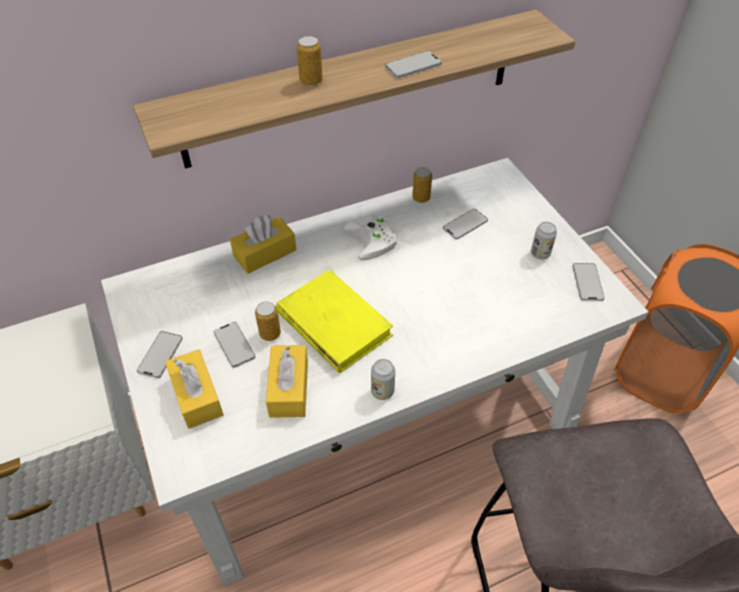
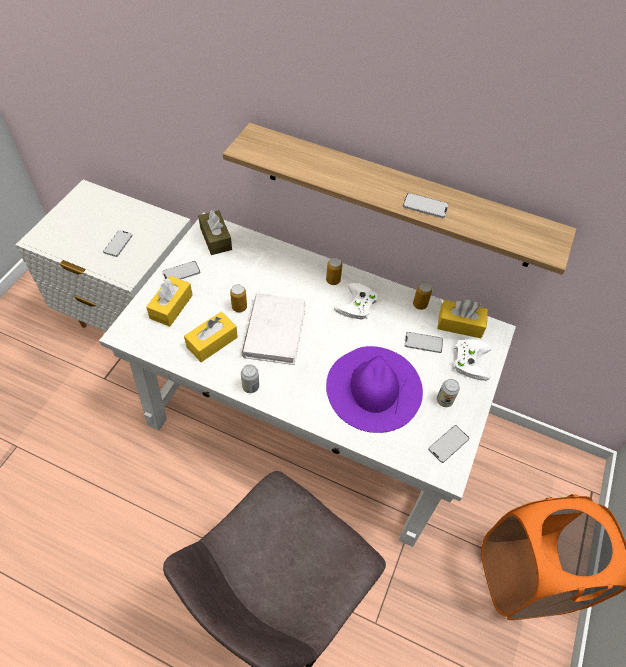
camera: 45 degrees right, 5 degrees up
phone [214,322,255,368] -> phone moved to [103,230,133,257]
yellow tissue box [230,215,296,274] -> yellow tissue box moved to [437,300,488,338]
yellow book [276,270,393,373] -> white book [241,293,306,365]
can [297,36,323,86] -> can moved to [326,258,342,285]
none -> brown tissue box [198,210,232,255]
none -> purple hat [326,346,423,433]
none -> white game controller [453,339,491,381]

